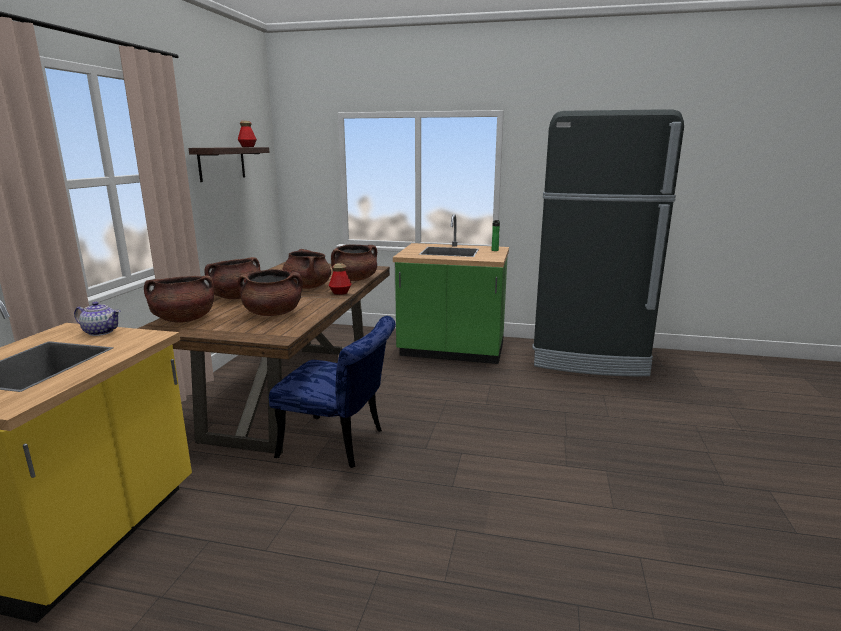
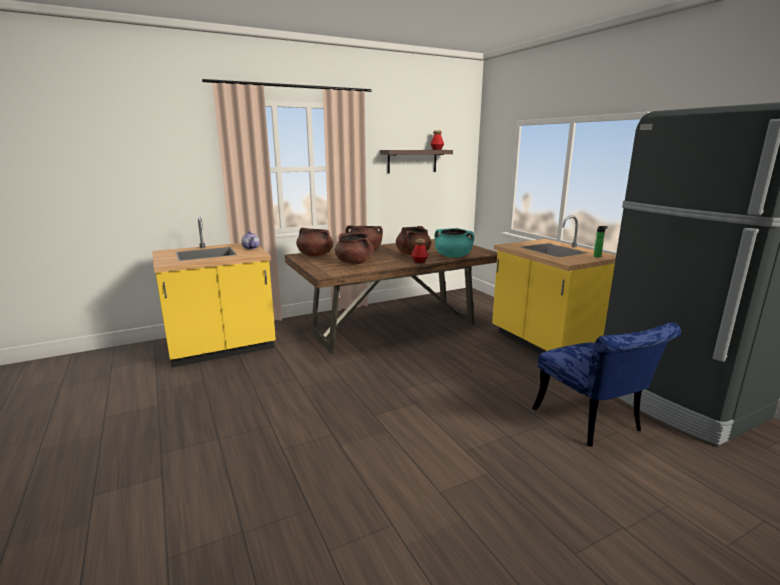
camera: 50 degrees right, 0 degrees up
blue chair [269,316,396,468] -> blue chair moved to [532,322,681,447]
brown cooking pot [331,244,377,281] -> turquoise cooking pot [435,228,474,258]
green counter [393,214,509,364] -> yellow counter [492,216,616,354]

